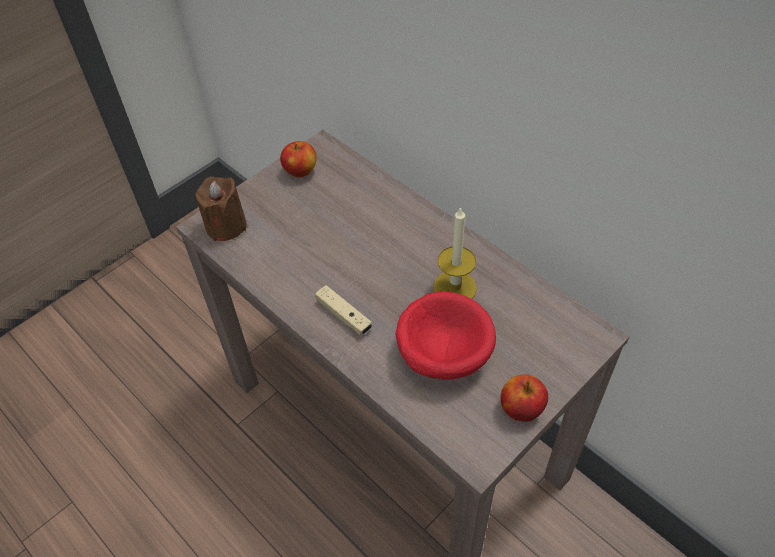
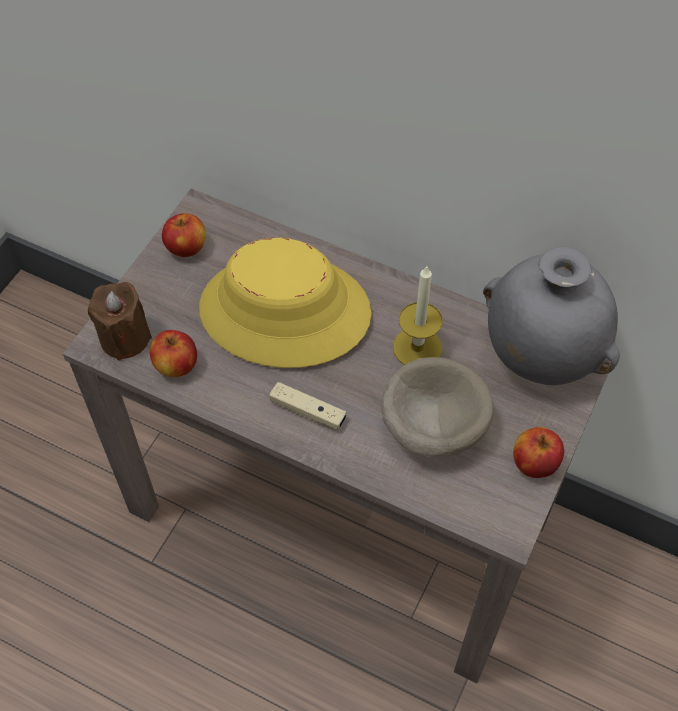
camera: 20 degrees left, 5 degrees up
red bowl [396,291,496,379] -> beige bowl [381,357,494,458]
none -> apple [150,330,197,377]
none -> yellow hat [199,238,372,368]
none -> grey vase [483,246,620,385]

